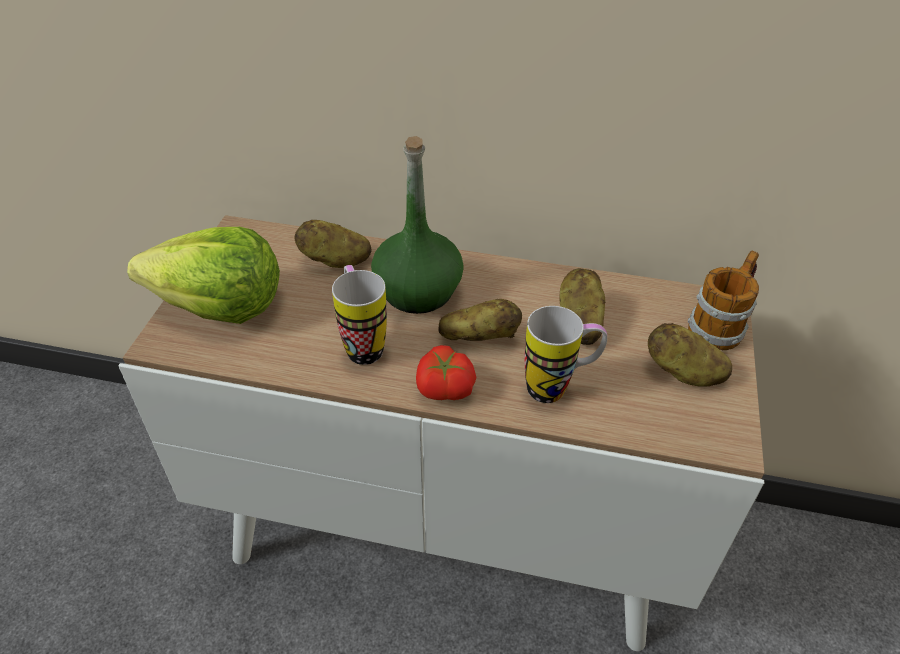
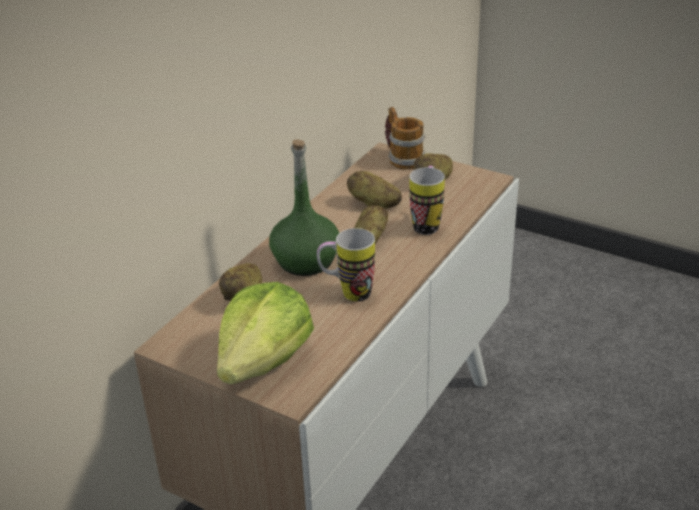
camera: 70 degrees left, 10 degrees down
tomato [416,345,476,400] -> none

